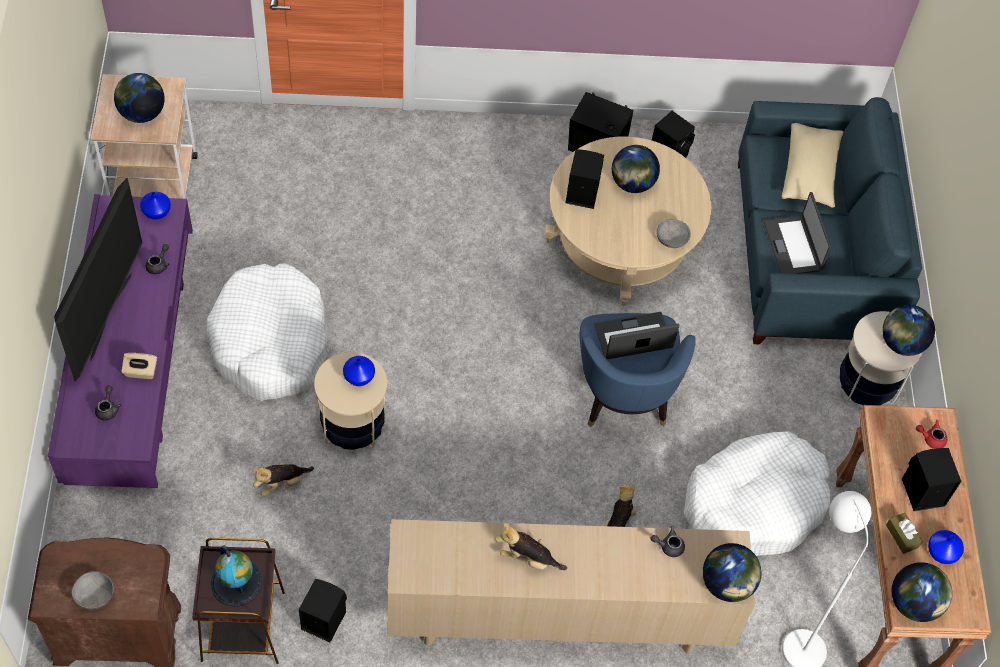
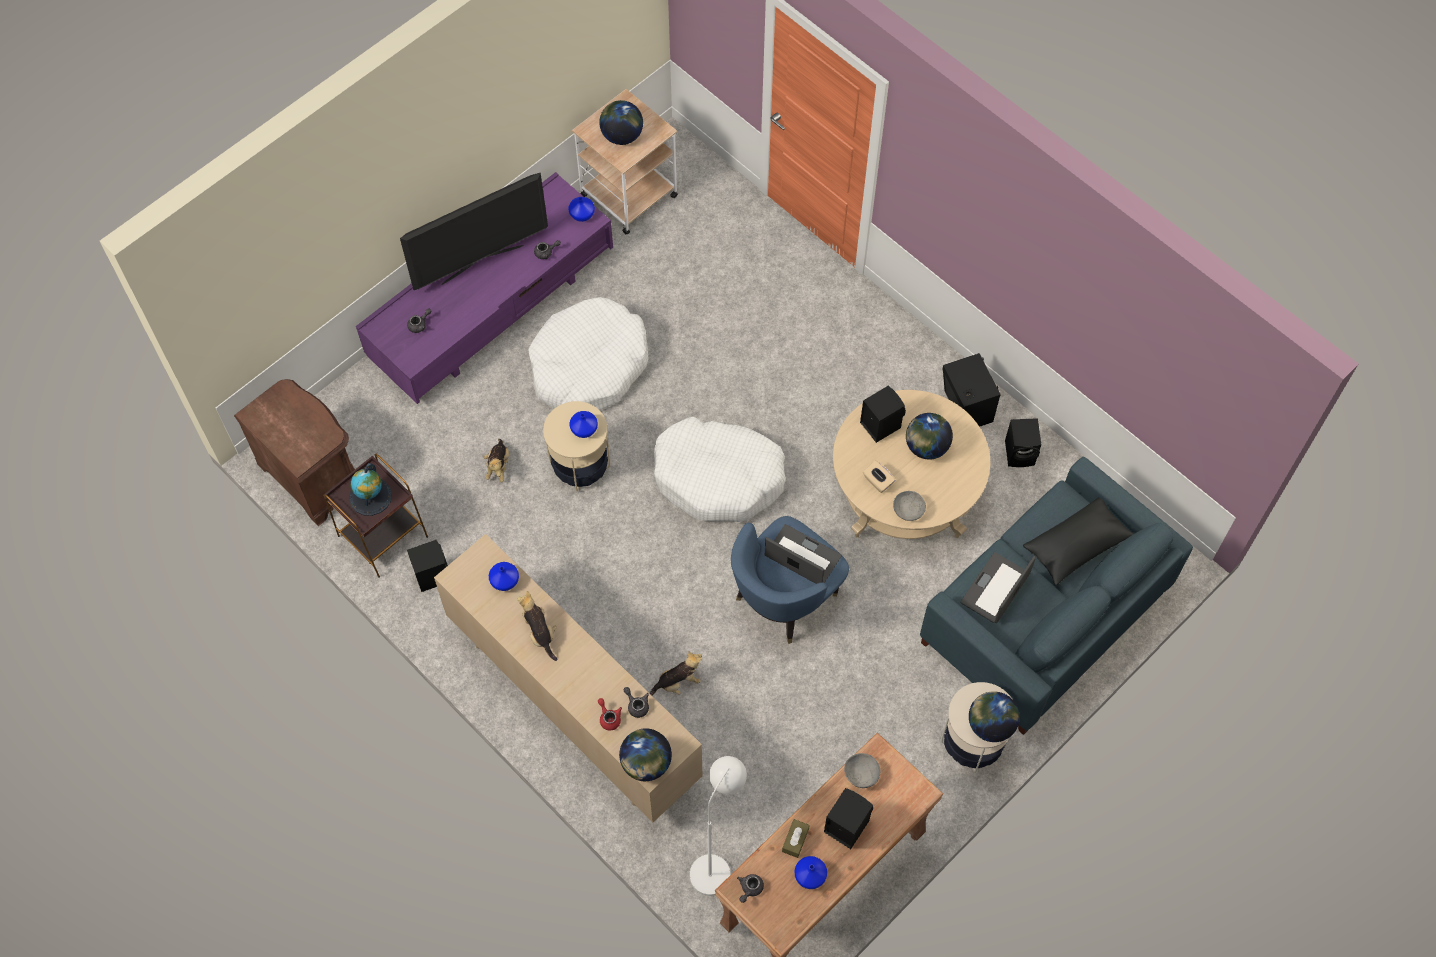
camera: 50 degrees right, 5 degrees up
grey bowl [72,571,114,609] -> grey bowl moved to [844,753,880,788]
beige tissue box [121,353,157,379] -> beige tissue box moved to [863,460,895,493]
plush toy [253,463,314,496] -> plush toy turned 105 degrees counterclockwise [484,439,509,482]
white dog bed [684,431,831,556] -> white dog bed moved to [654,417,786,522]
beige pillow [782,123,843,208] -> black pillow [1023,497,1133,585]
globe [891,562,952,622] -> grey teapot [737,874,764,903]
red teapot [916,420,947,449] -> red teapot moved to [598,698,622,731]
none -> blue vase [489,562,519,591]

